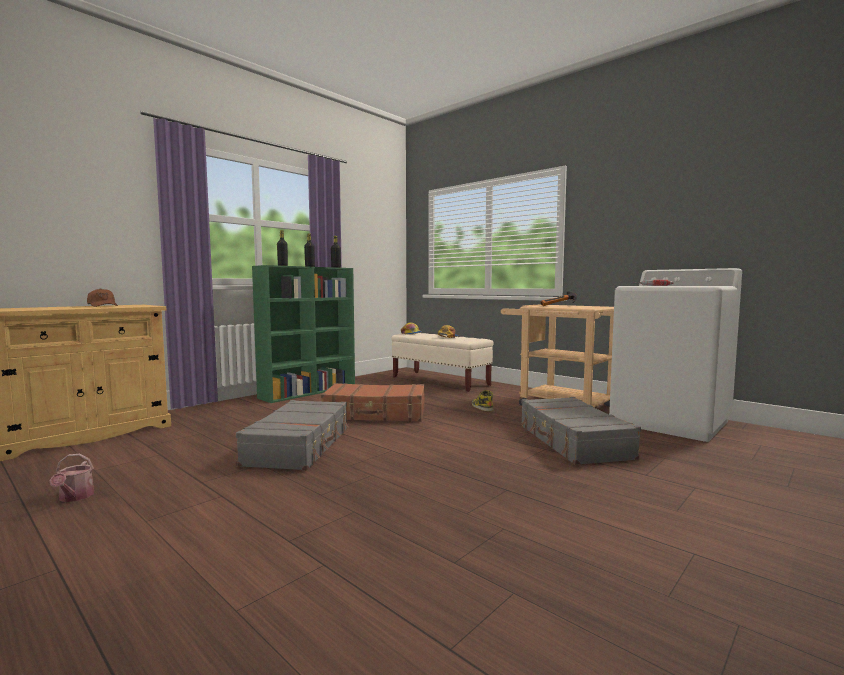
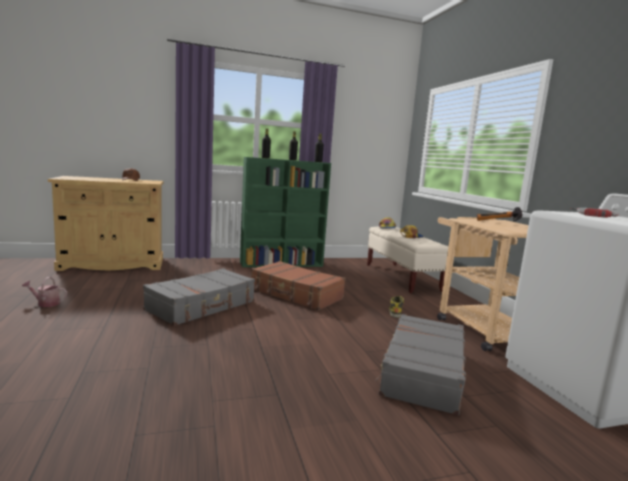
camera: 30 degrees right, 5 degrees up
watering can [49,454,94,502] -> watering can turned 75 degrees clockwise [22,277,67,307]

